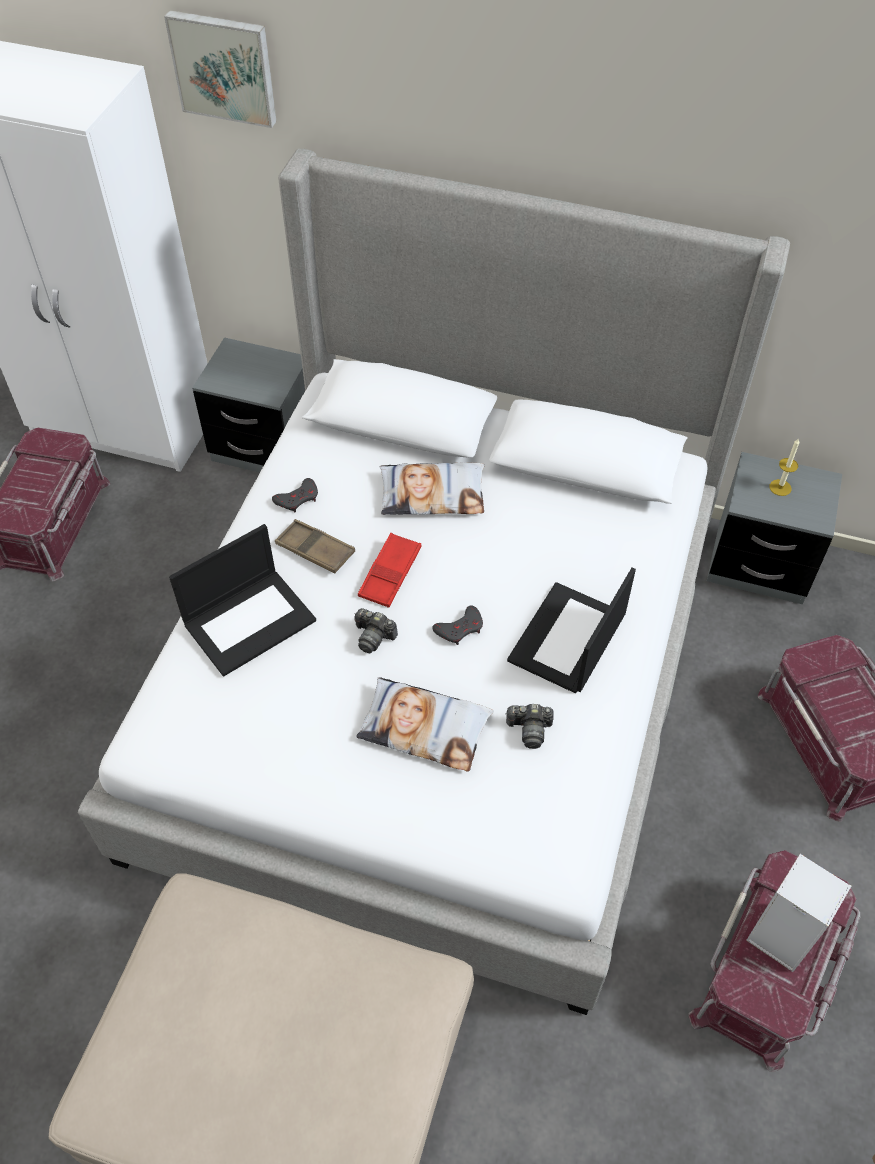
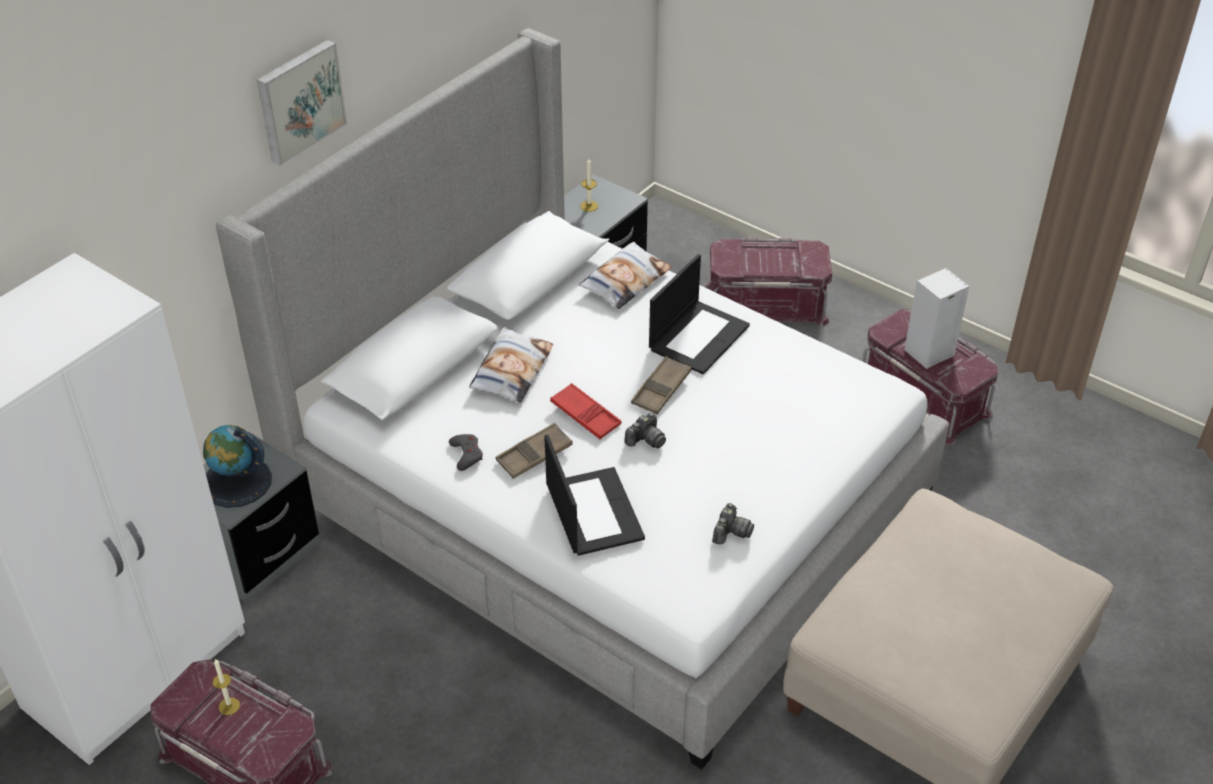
camera: 70 degrees left, 10 degrees down
picture [164,10,277,128] -> picture moved to [257,40,347,165]
pillow [356,677,493,772] -> pillow moved to [579,242,672,309]
grey game controller [432,605,483,645] -> brown tray [631,356,692,414]
camera [505,704,554,749] -> camera moved to [712,503,754,544]
laptop [507,567,636,693] -> laptop turned 105 degrees counterclockwise [649,254,750,374]
none -> globe [203,425,272,508]
none -> candle [213,659,240,715]

